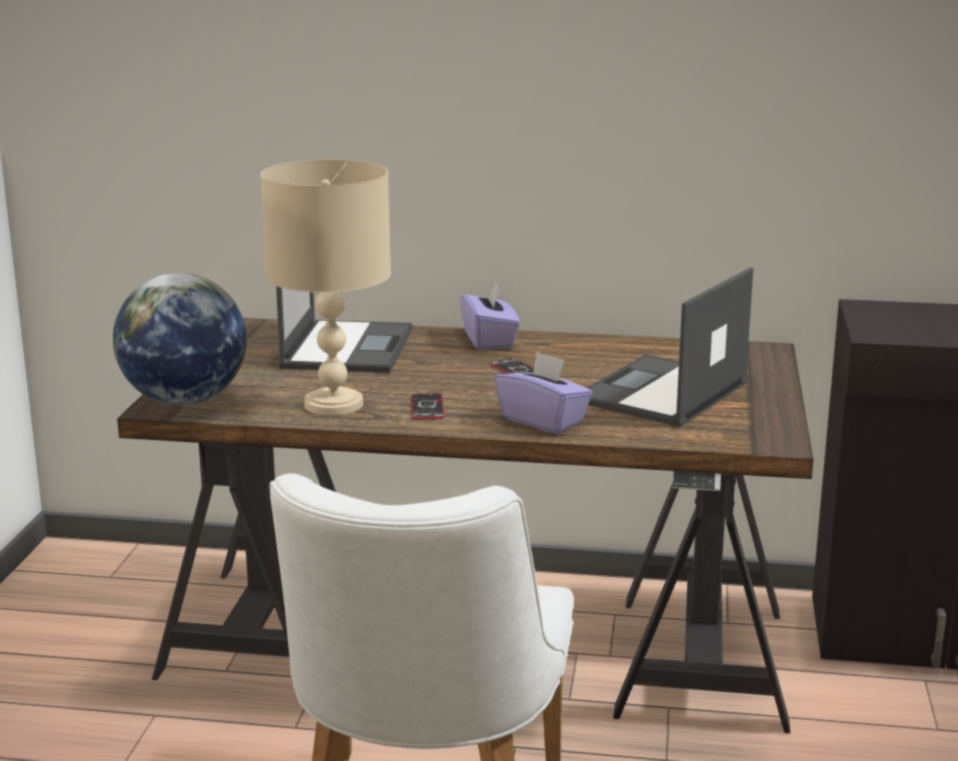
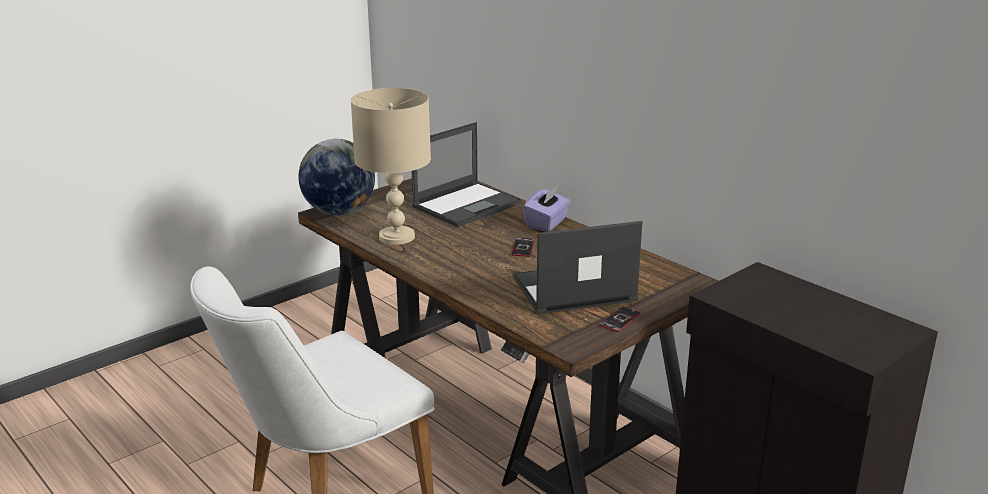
camera: 40 degrees right, 5 degrees up
phone [411,393,444,419] -> phone moved to [599,307,641,332]
purple tissue box [495,351,593,434] -> none

